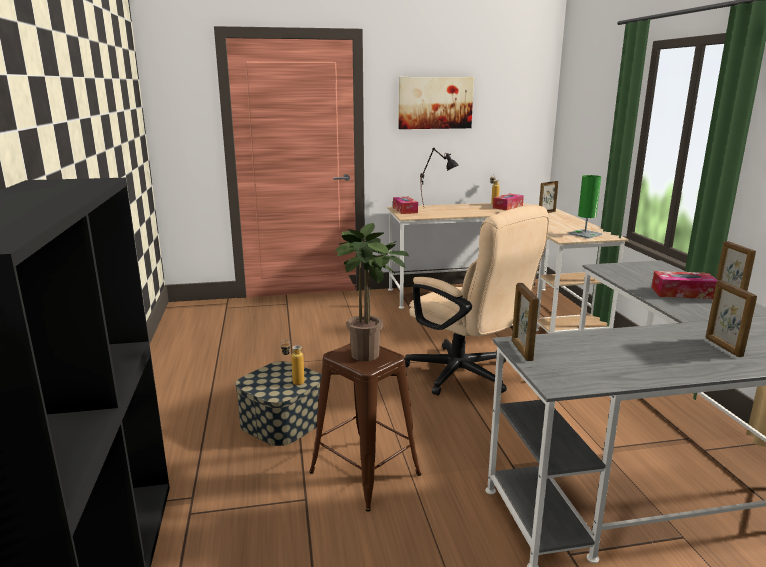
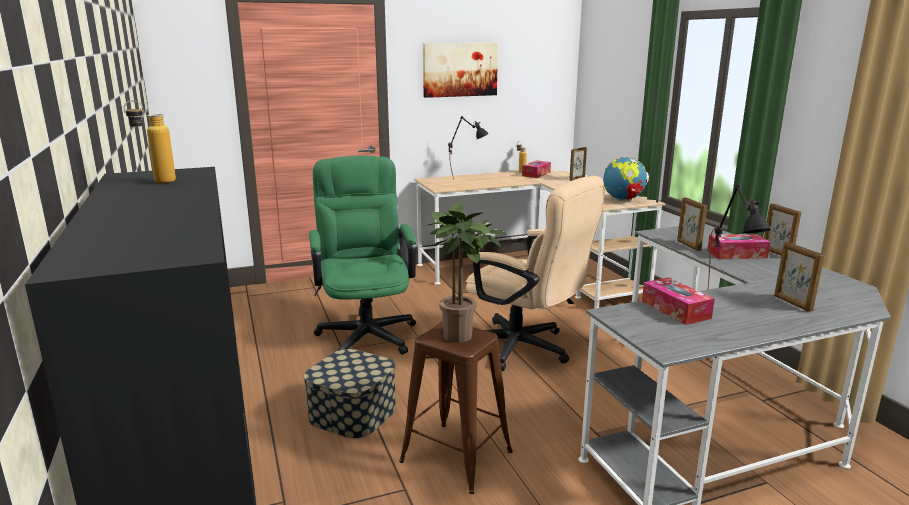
camera: 10 degrees left, 0 degrees up
bottle [280,340,305,385] -> bottle moved to [124,100,176,183]
tissue box [393,197,418,214] -> tissue box moved to [642,277,715,325]
picture frame [512,283,539,361] -> picture frame moved to [677,198,707,251]
green table lamp [569,175,602,239] -> globe [603,157,649,201]
none -> green office chair [309,156,416,355]
none -> black table lamp [708,184,771,288]

